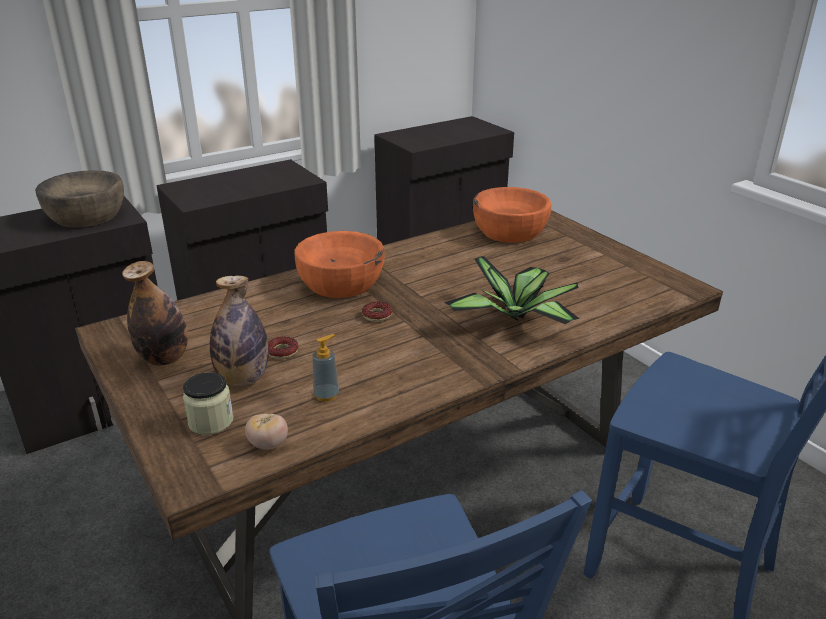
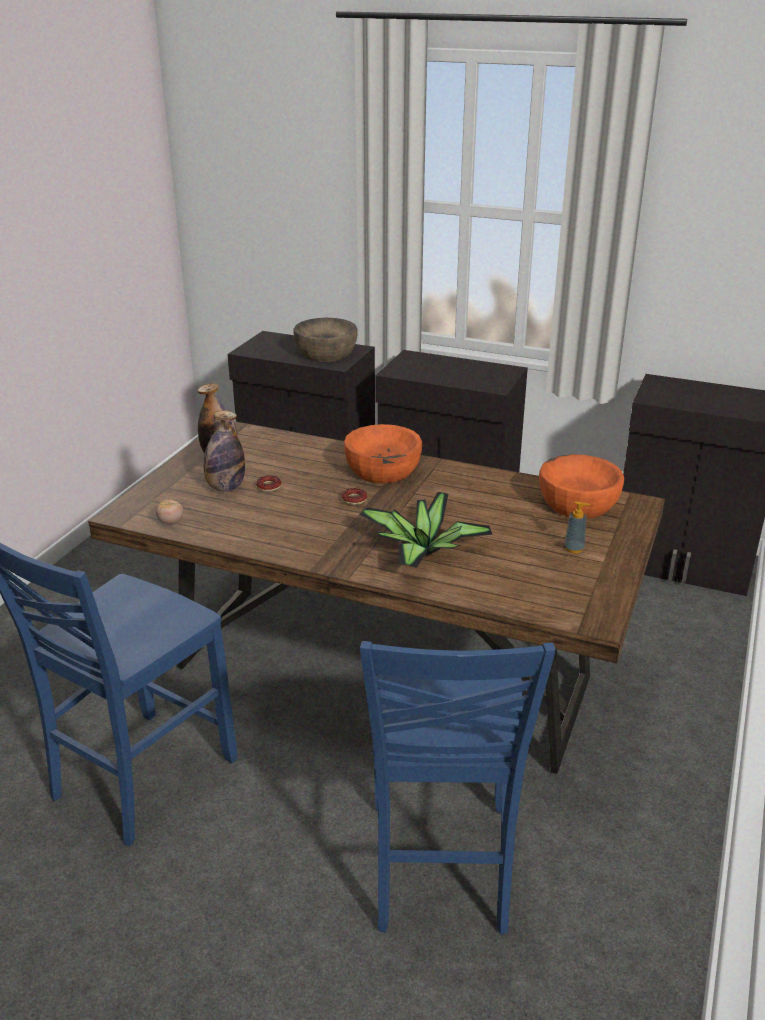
camera: 55 degrees right, 0 degrees up
jar [183,372,234,435] -> none
soap dispenser [312,334,339,402] -> soap dispenser moved to [564,501,591,553]

